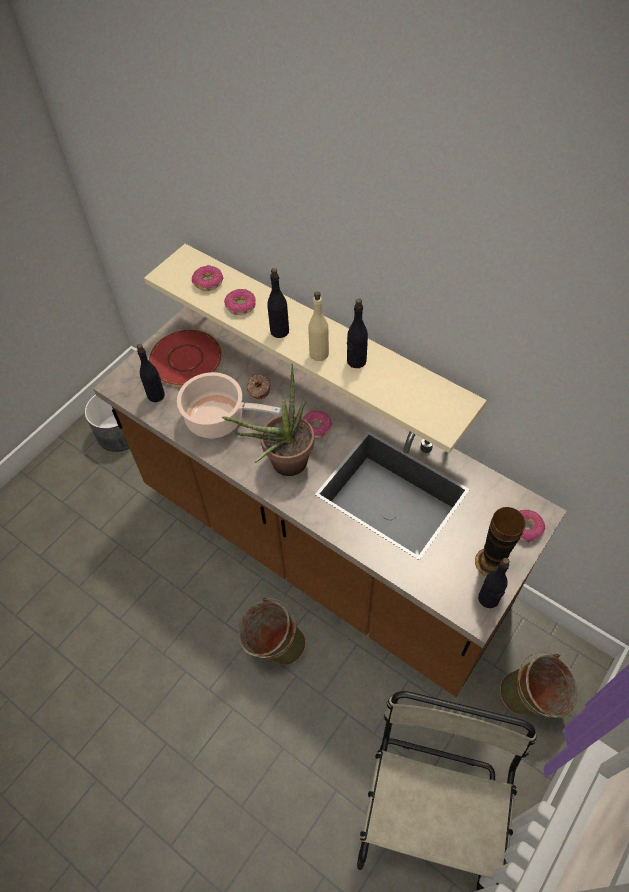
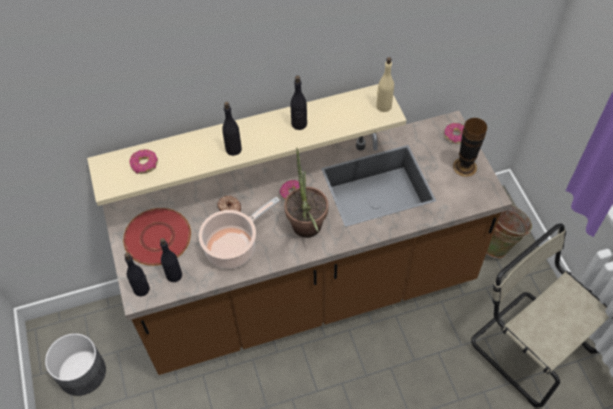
camera: 55 degrees left, 0 degrees up
donut [224,289,256,315] -> none
green bucket [238,597,306,665] -> none
beige bottle [308,291,329,361] -> beige bottle moved to [376,57,394,112]
black bottle [478,558,510,608] -> black bottle moved to [124,253,150,296]

